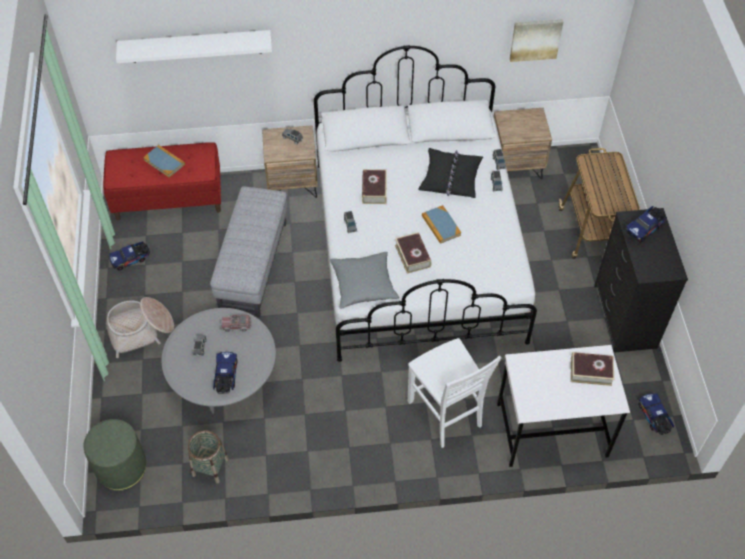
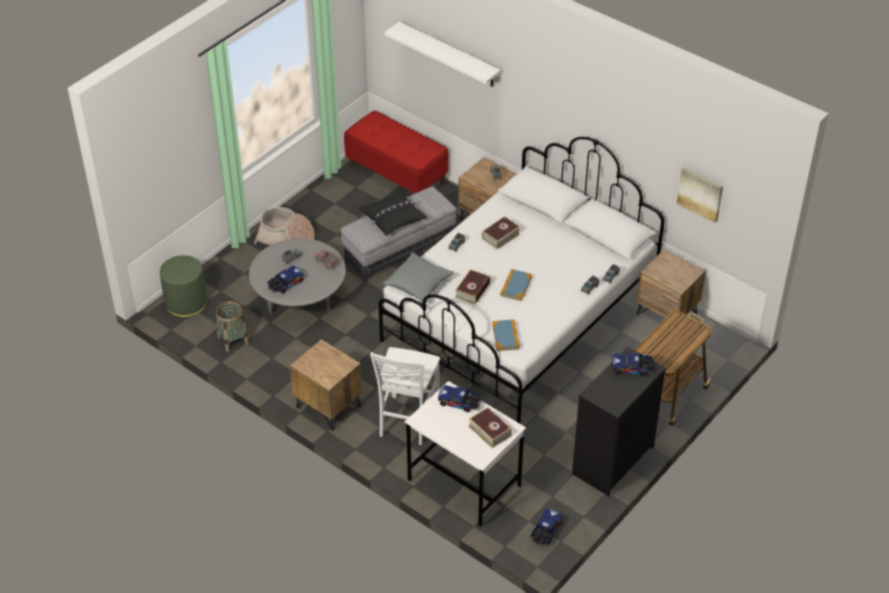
camera: 45 degrees right, 10 degrees down
toy truck [109,241,150,271] -> toy truck moved to [438,385,481,412]
book [143,145,185,178] -> book moved to [492,319,520,351]
black pillow [419,148,483,198] -> black pillow moved to [359,190,427,236]
none -> brown nightstand [290,339,362,431]

